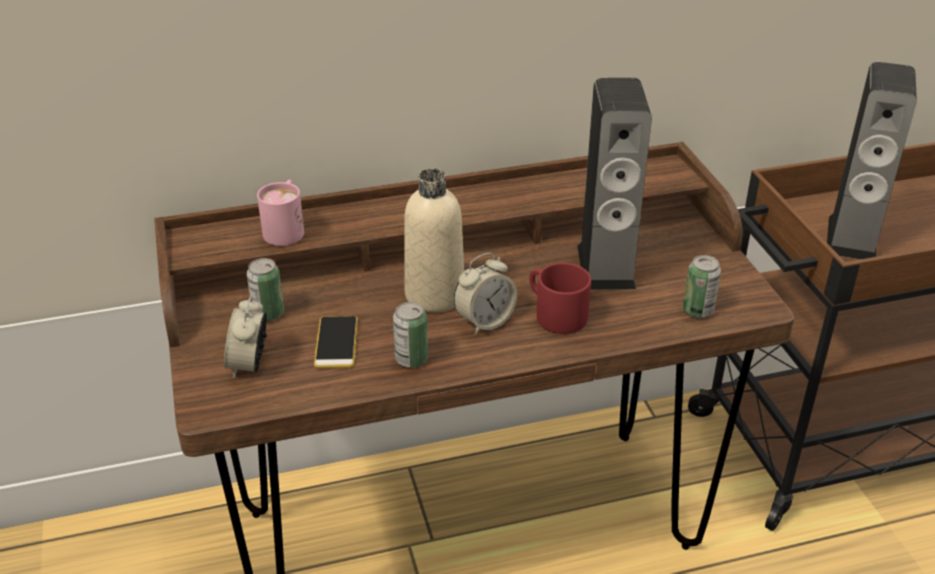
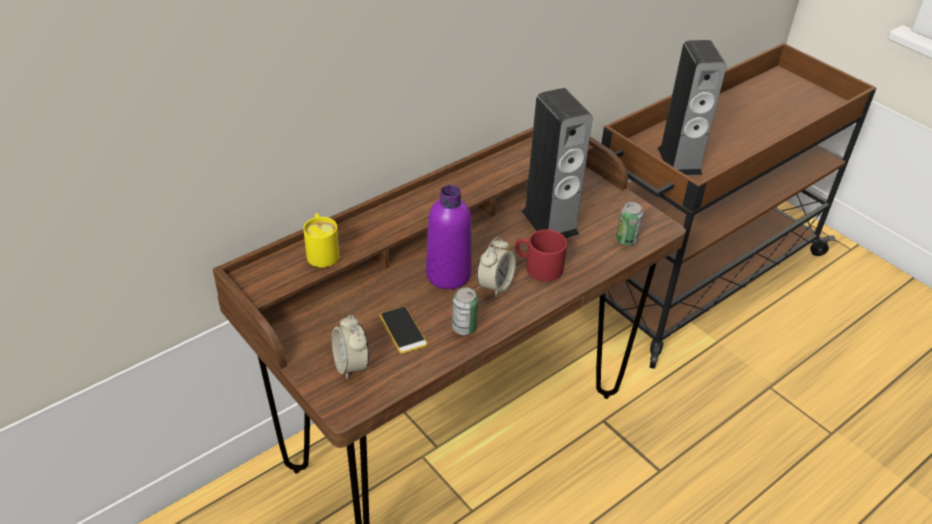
camera: 25 degrees left, 5 degrees up
can [247,258,284,321] -> none
pink mug [257,180,304,246] -> yellow mug [303,213,340,268]
beige bottle [404,168,464,312] -> purple bottle [426,185,472,289]

